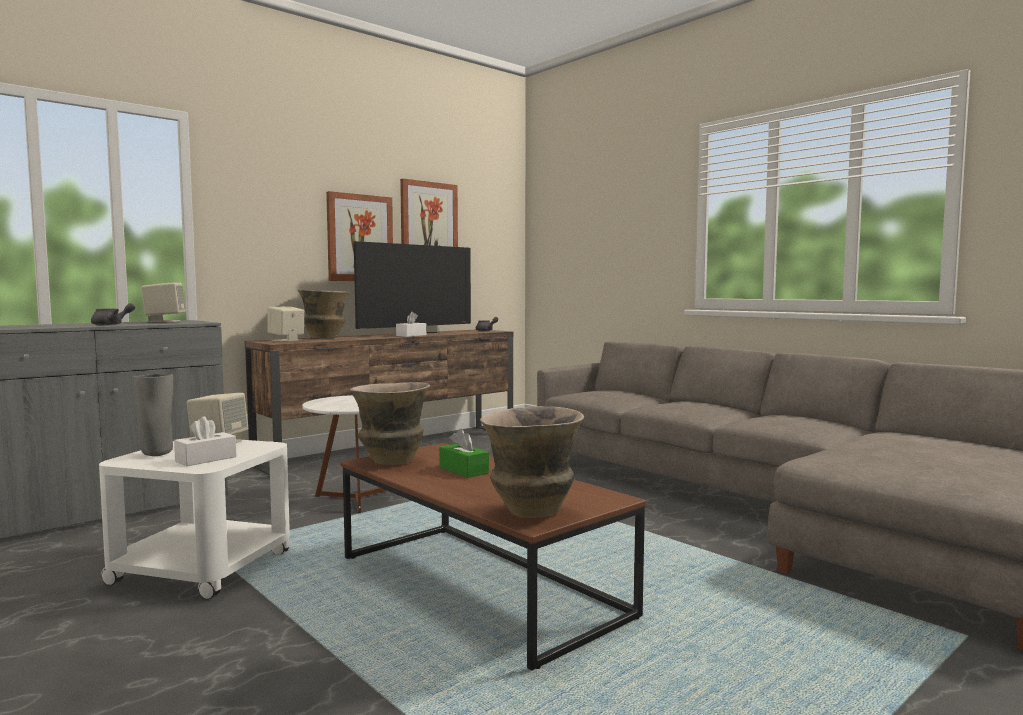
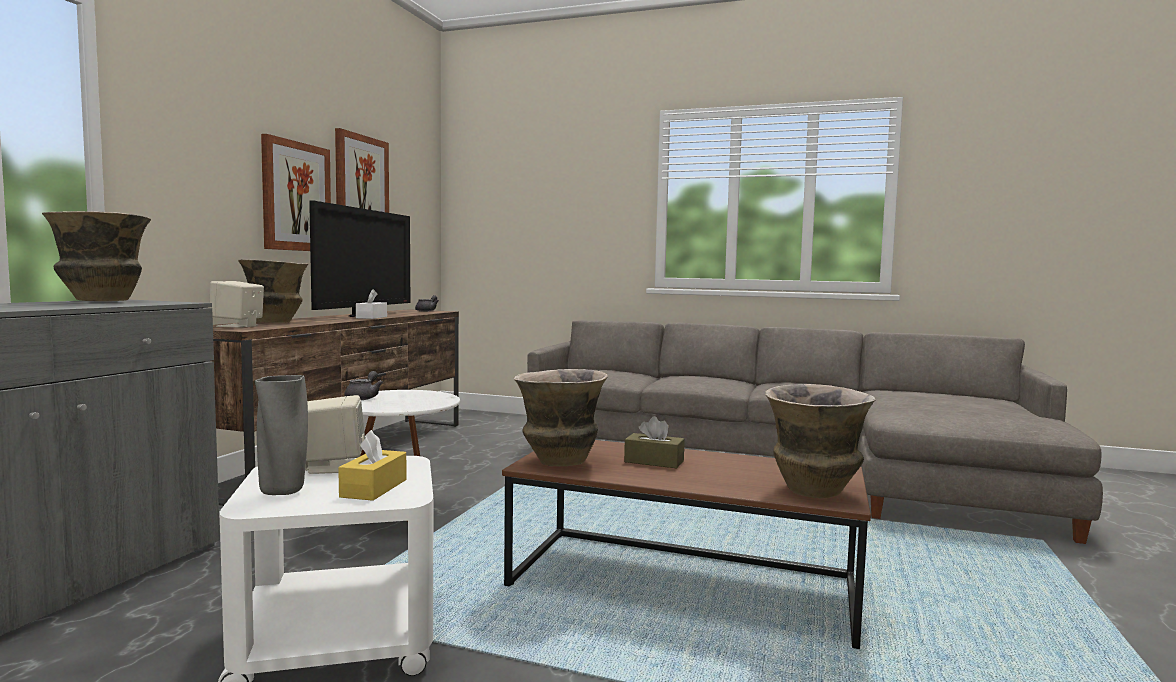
camera: 30 degrees left, 0 degrees up
grey teapot [91,303,135,325] -> grey teapot moved to [344,371,383,400]
beige speaker [141,283,186,322] -> vase [42,211,151,301]
white tissue box [174,416,237,466] -> yellow tissue box [338,430,407,501]
green tissue box [439,429,489,478] -> brown tissue box [624,416,685,468]

